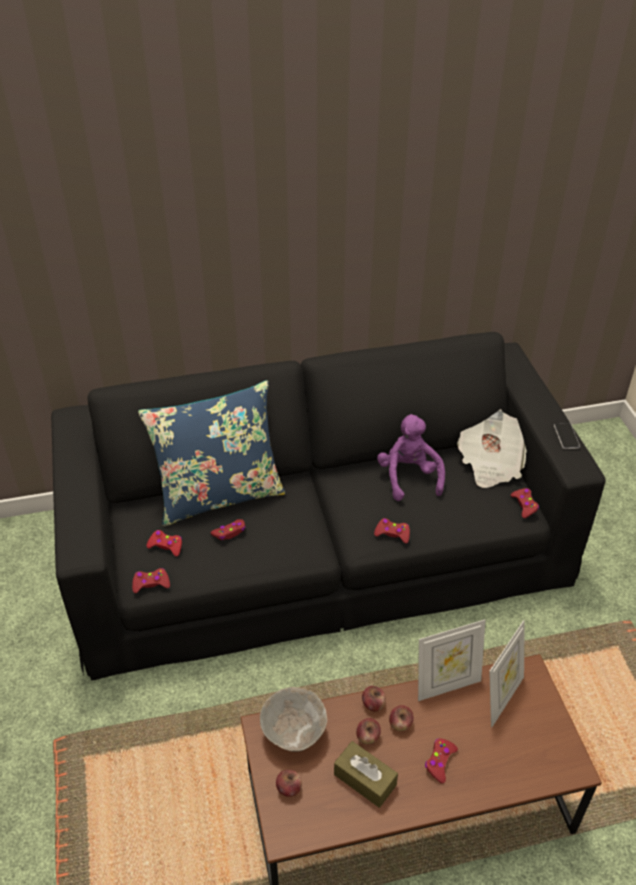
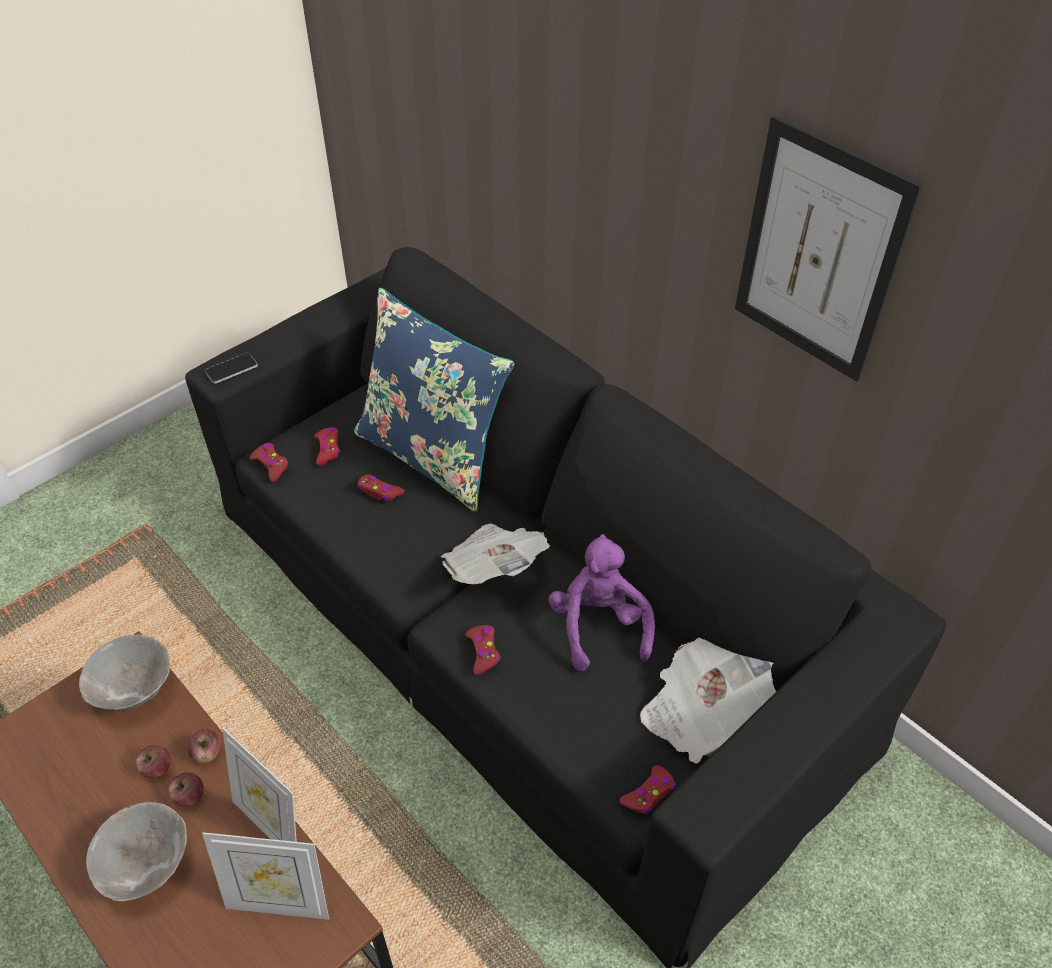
camera: 60 degrees right, 5 degrees up
apple [276,770,302,797] -> none
brown tissue box [334,741,398,808] -> none
purple plush toy [377,414,445,501] -> purple plush toy turned 60 degrees counterclockwise [548,534,655,671]
red game controller [425,738,458,783] -> grey bowl [86,802,187,901]
phone [554,423,580,449] -> phone moved to [205,353,258,384]
none -> newspaper [441,523,550,584]
none -> picture [735,115,922,382]

